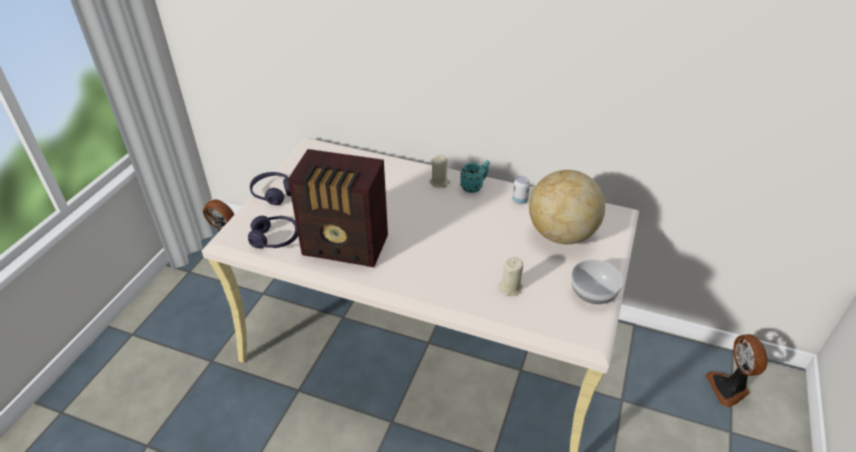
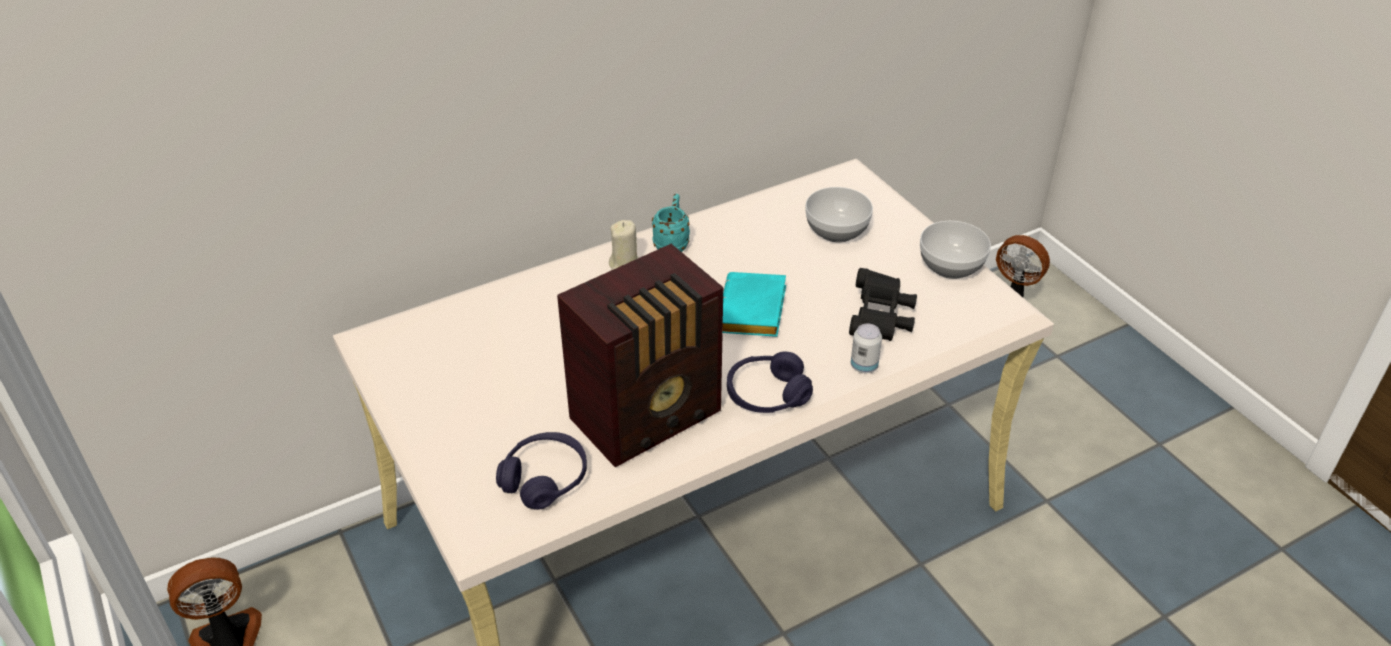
camera: 50 degrees left, 0 degrees up
purple headphones [250,172,291,205] -> purple headphones moved to [727,352,813,413]
beige candle [499,257,523,296] -> black binoculars [849,268,917,341]
can [512,176,530,204] -> can moved to [851,323,882,373]
globe [529,170,605,244] -> bowl [805,187,873,242]
none -> turquoise book [723,272,786,337]

